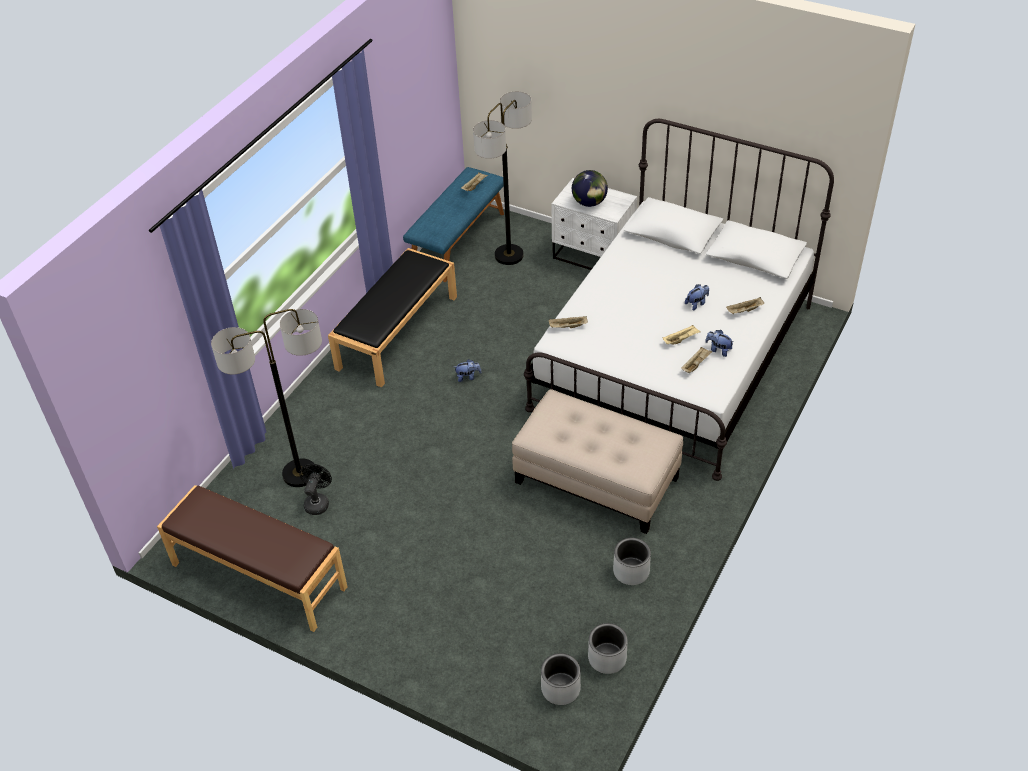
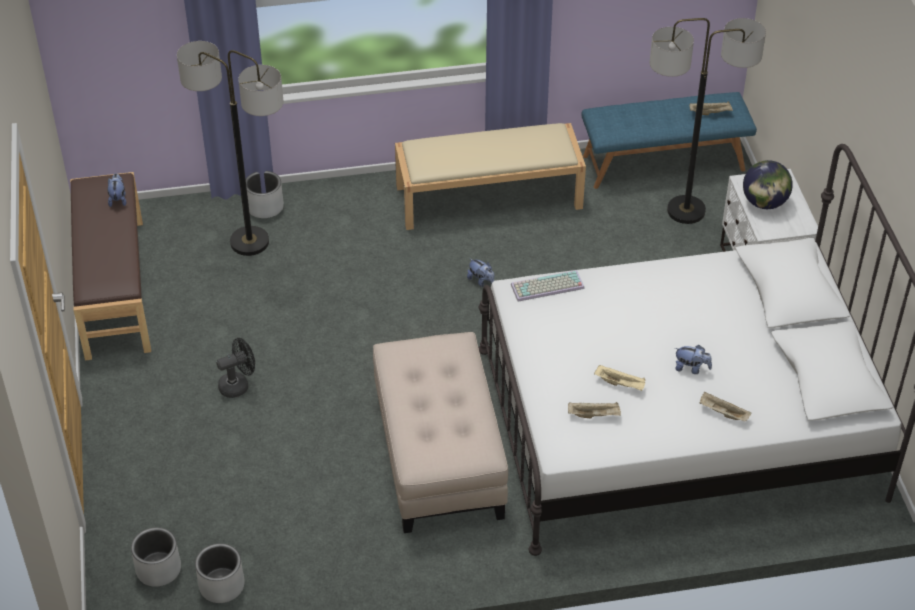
camera: 50 degrees right, 0 degrees up
black fan [299,464,332,515] -> black fan moved to [216,338,255,398]
black bench [328,248,457,387] -> beige bench [395,123,586,230]
beige tray [549,316,588,328] -> keyboard [511,270,585,301]
grey planter [613,538,651,585] -> grey planter moved to [246,171,284,218]
plush toy [705,330,734,357] -> plush toy moved to [107,173,126,207]

